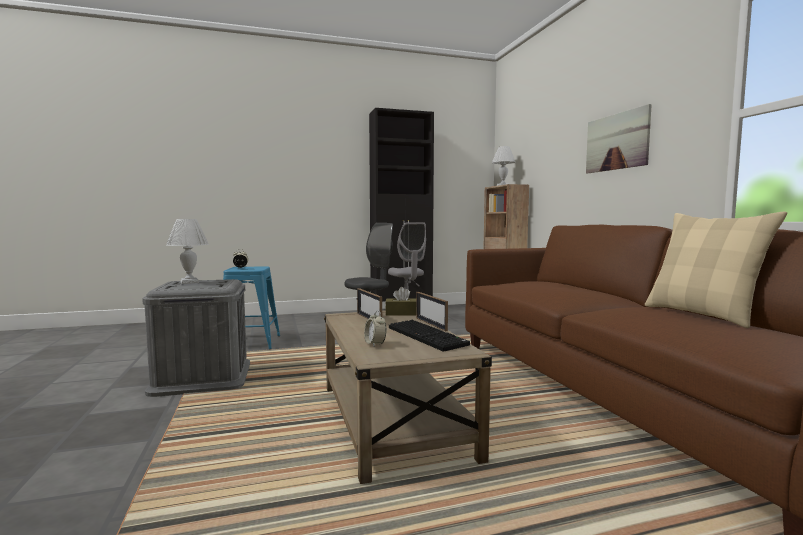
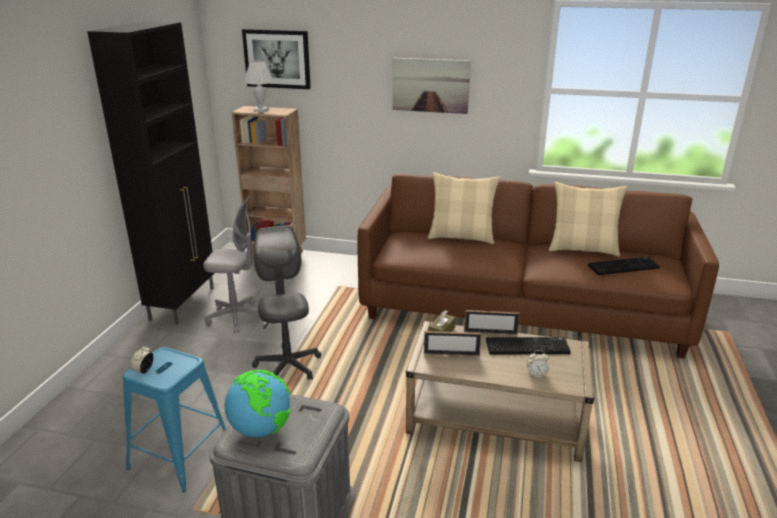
camera: 60 degrees left, 20 degrees up
white table lamp [166,219,209,284] -> globe [225,370,290,437]
none -> picture [242,29,311,89]
none -> beige pillow [428,172,500,244]
none -> keyboard [588,257,660,275]

